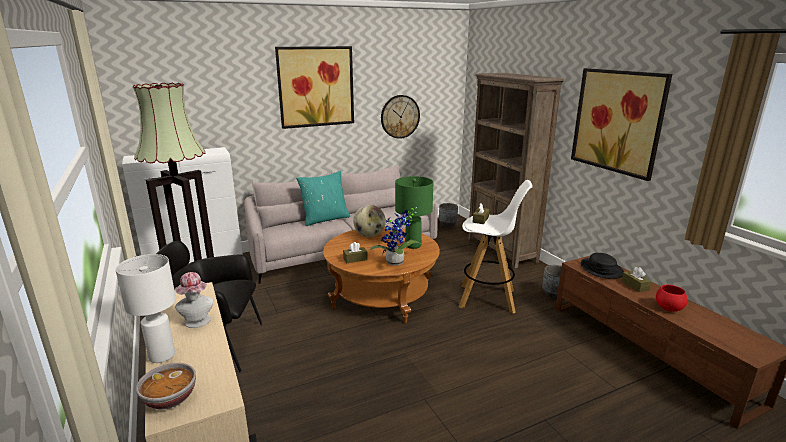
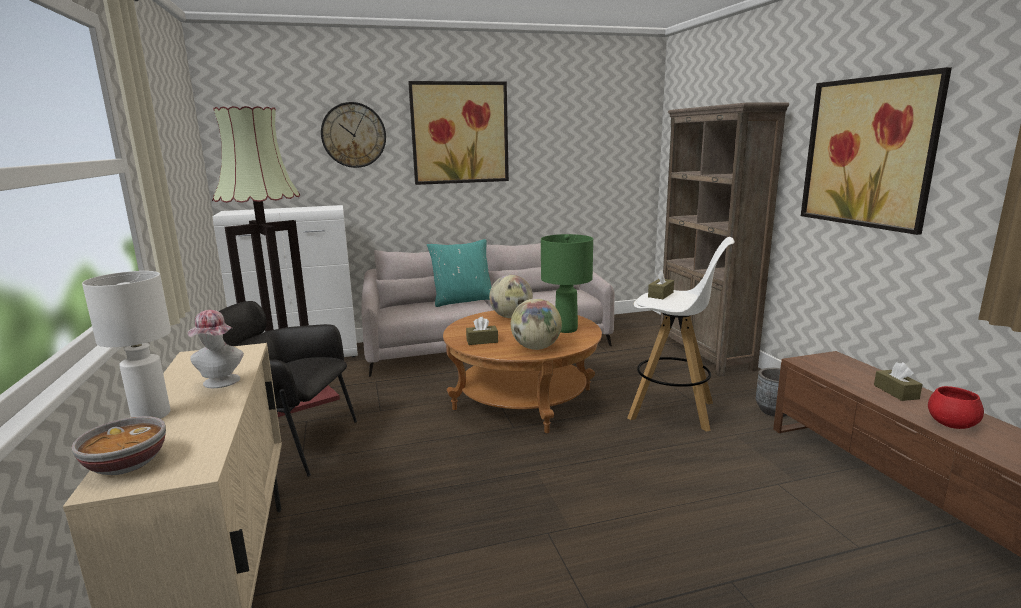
camera: 10 degrees right, 5 degrees down
potted plant [370,207,420,266] -> globe [511,299,562,350]
wall clock [381,95,420,139] -> wall clock moved to [321,102,386,168]
grey planter [439,203,458,227] -> none
black hat [581,253,624,279] -> none

